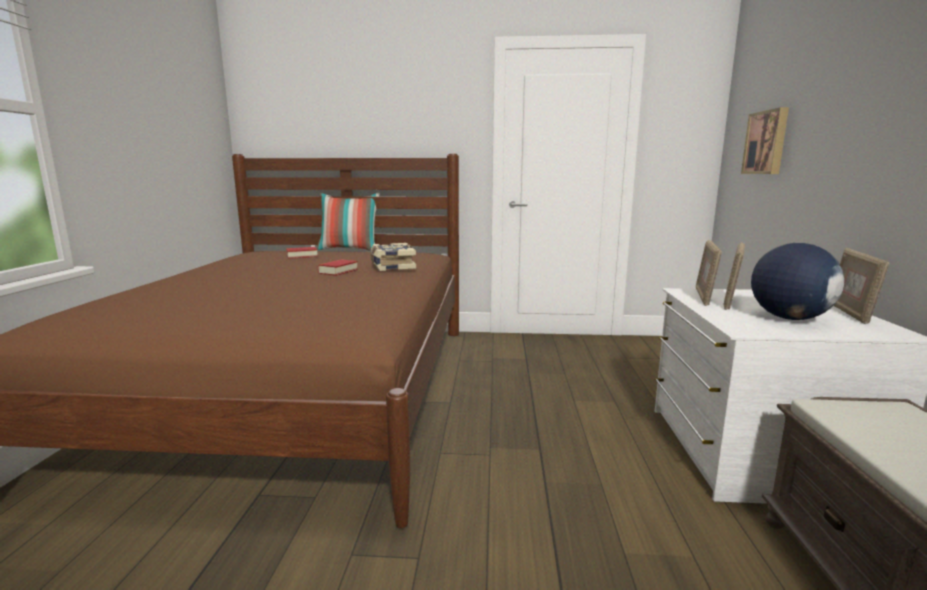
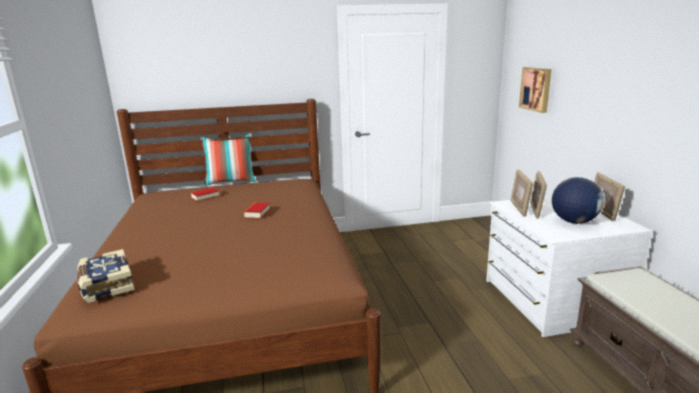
camera: 15 degrees left, 5 degrees up
book [370,243,416,271] -> book moved to [76,249,135,303]

